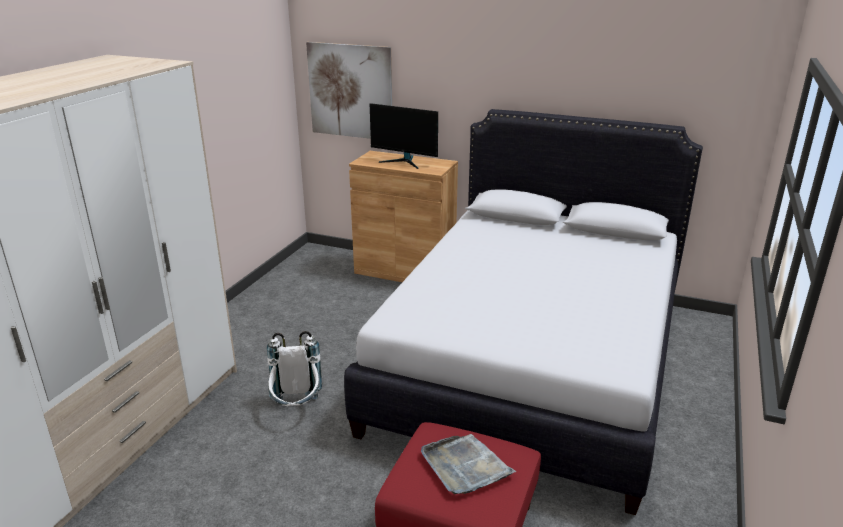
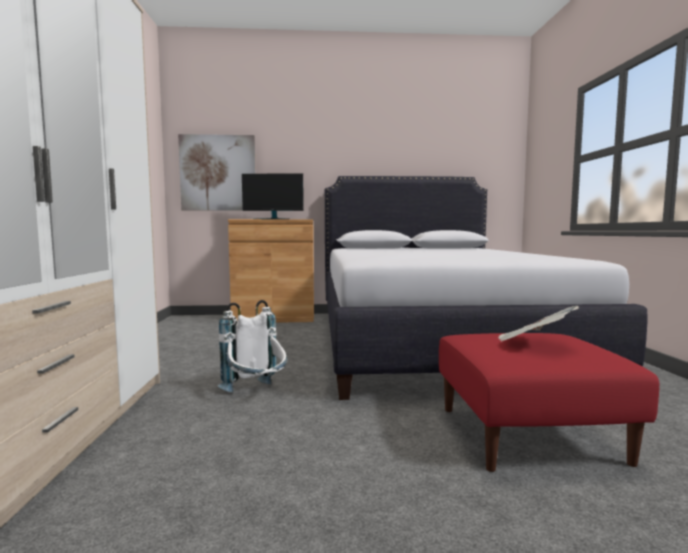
camera: 25 degrees left, 20 degrees down
grey tray [421,434,517,494] -> newspaper [498,306,579,342]

